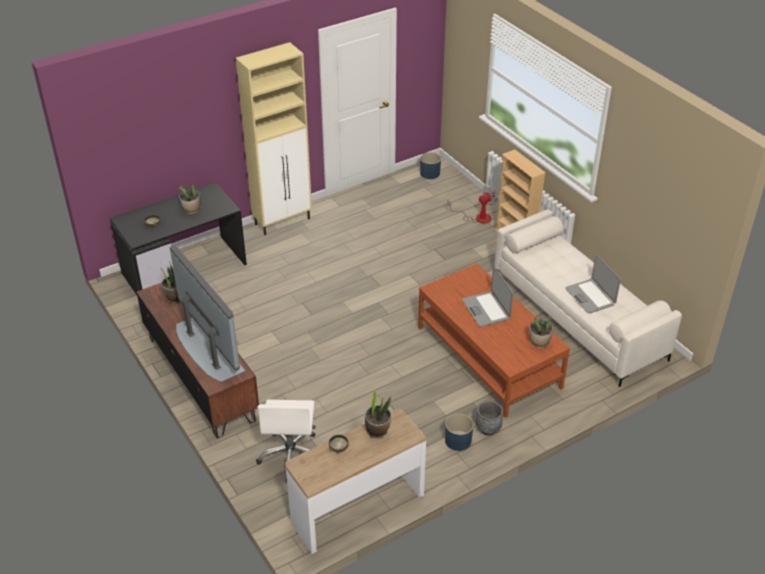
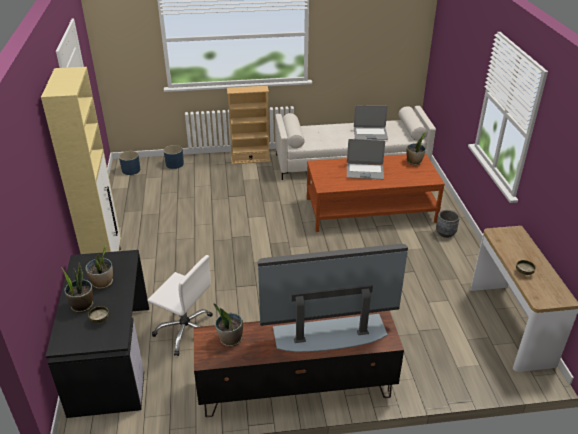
camera: 65 degrees left, 5 degrees down
white office chair [256,399,316,483] -> white office chair moved to [147,255,213,356]
potted plant [365,389,391,438] -> potted plant moved to [62,263,93,313]
blue planter [445,414,474,451] -> blue planter moved to [163,145,184,169]
fan [447,187,497,224] -> none

